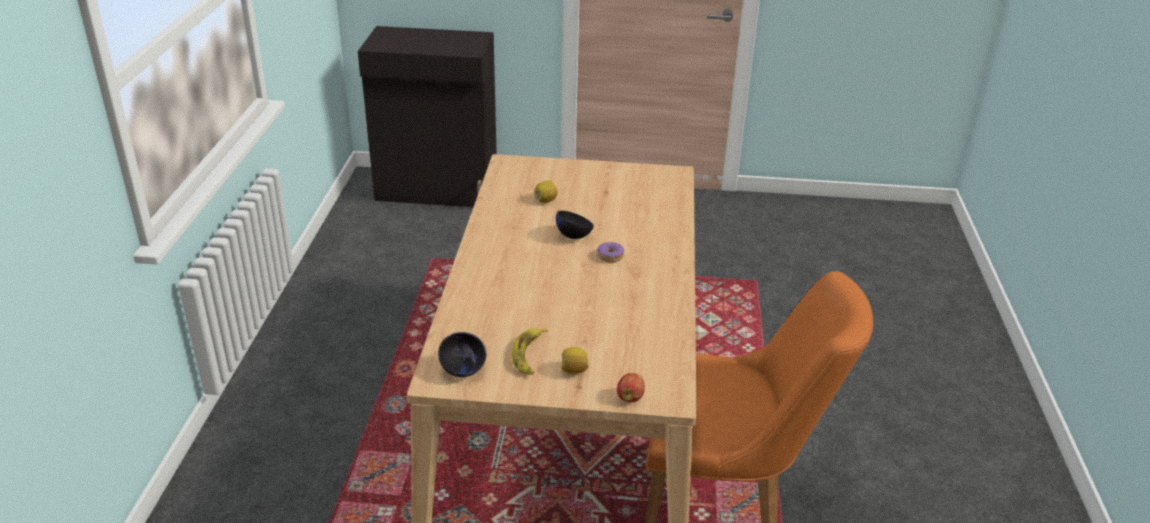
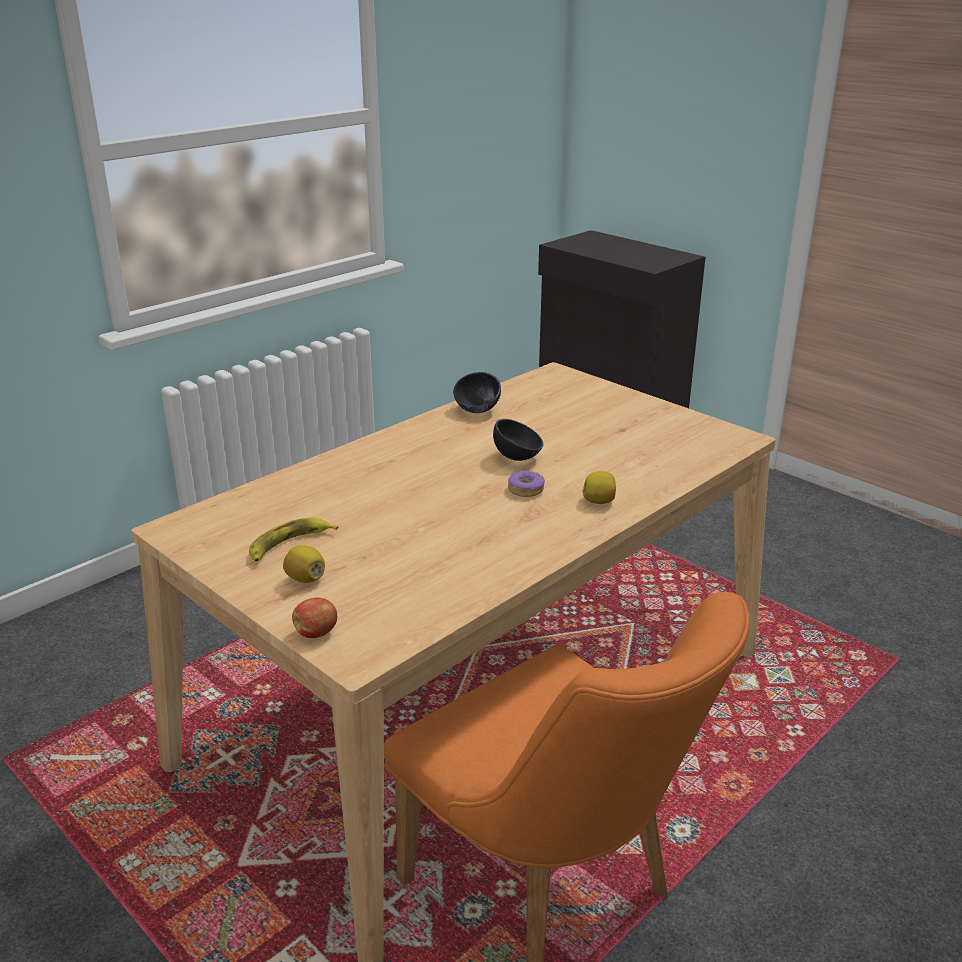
camera: 40 degrees right, 5 degrees down
black bowl [438,332,487,377] -> black bowl moved to [453,372,501,413]
lemon [534,181,558,203] -> lemon moved to [582,471,616,504]

